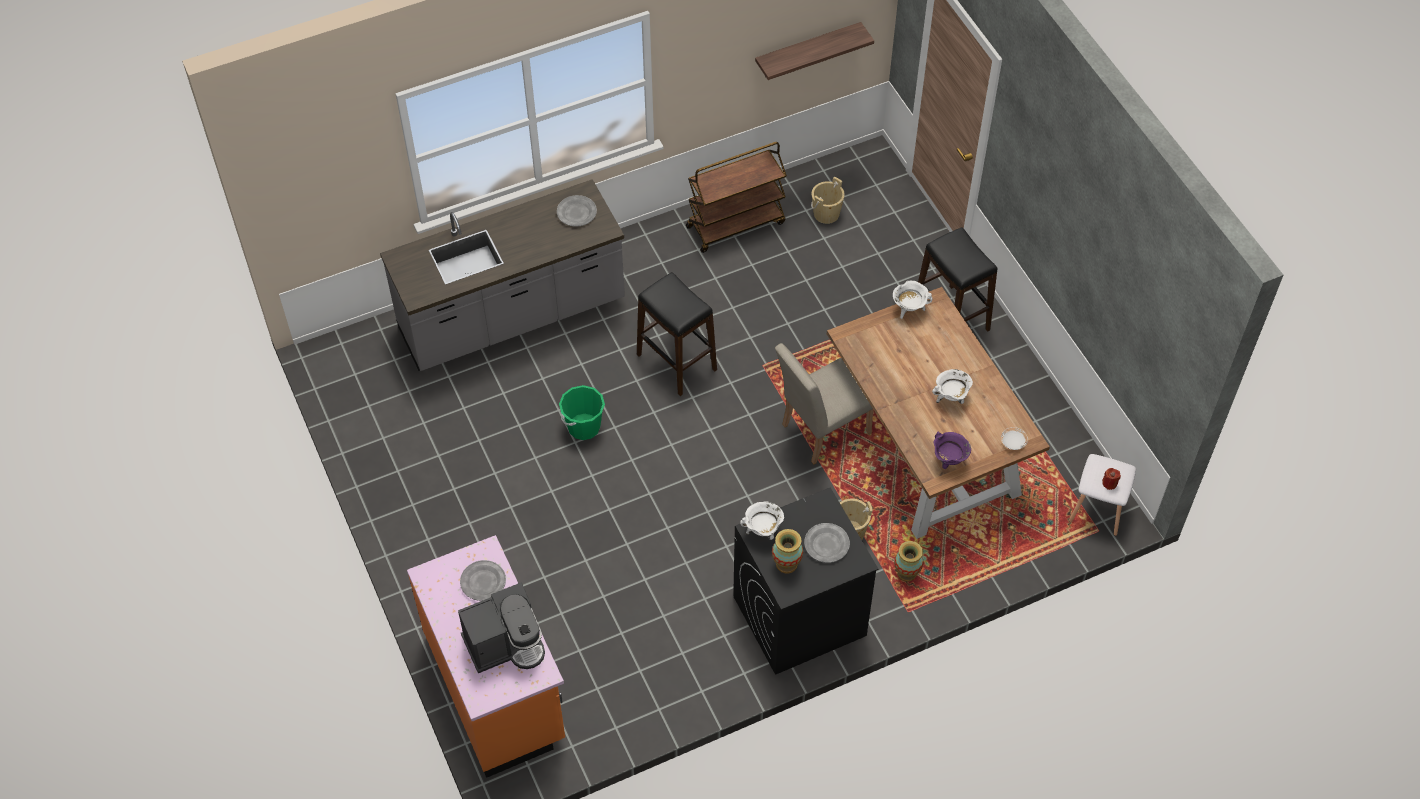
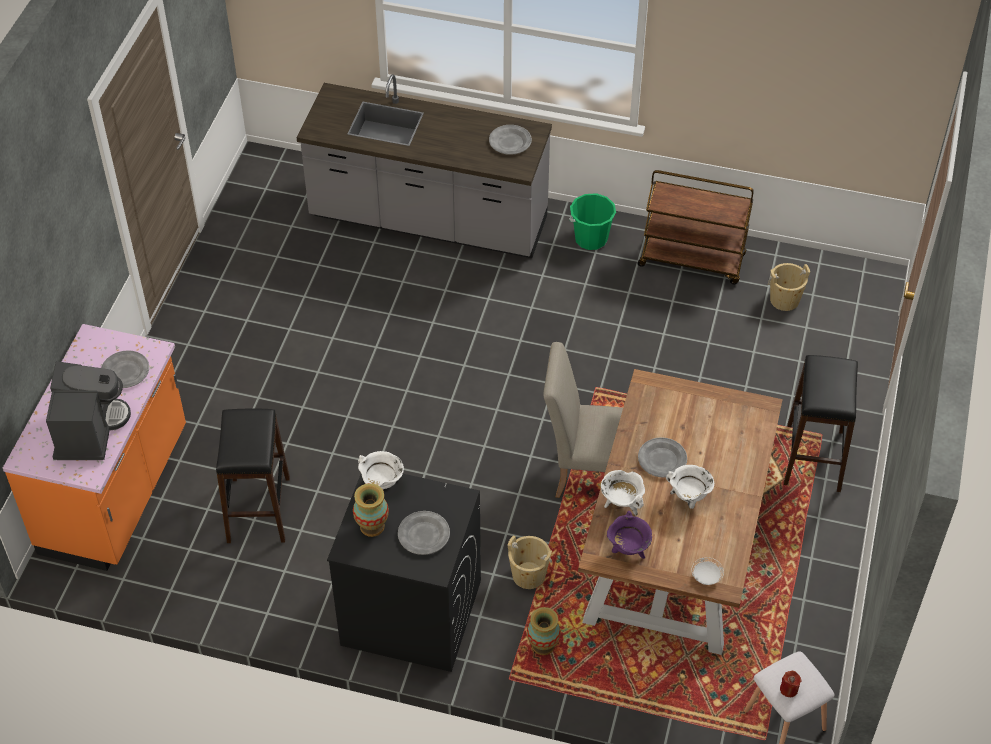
camera: 40 degrees right, 5 degrees down
coffee machine [458,582,545,673] -> coffee machine turned 105 degrees counterclockwise [46,361,131,460]
green bucket [559,385,605,440] -> green bucket moved to [569,193,616,250]
black stool [637,272,717,396] -> black stool moved to [216,409,290,543]
shelf [755,22,874,80] -> none
white cooking pot [893,281,932,319] -> white cooking pot moved to [601,470,645,515]
none -> grey plate [638,437,687,478]

